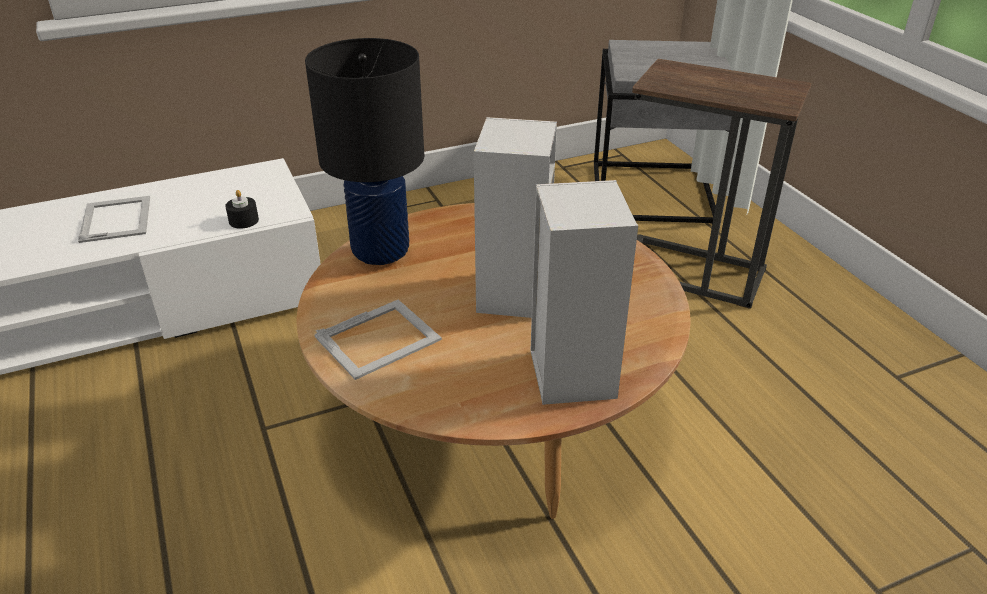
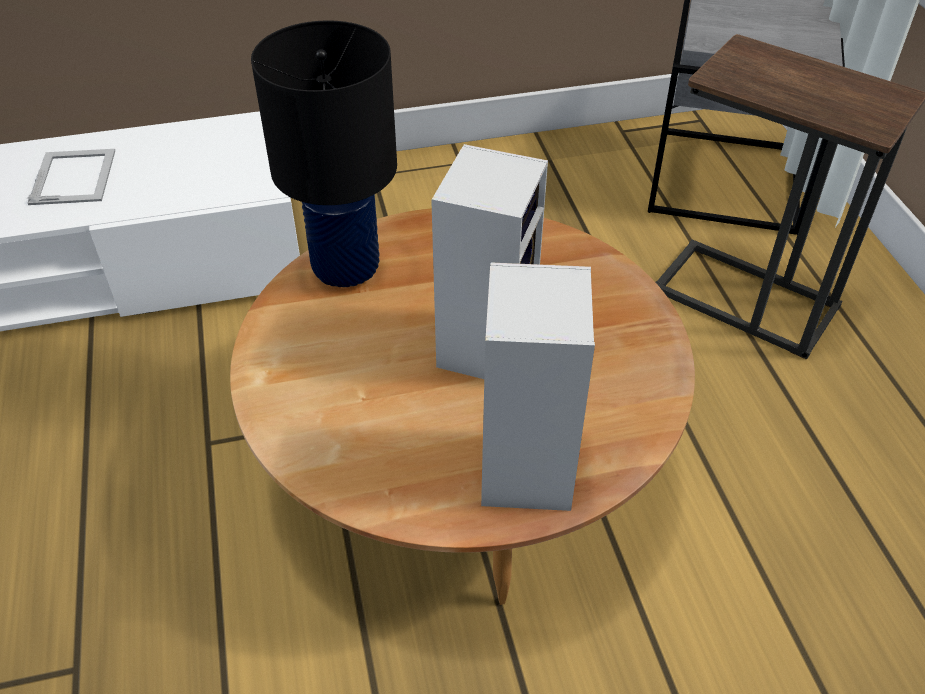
camera: 10 degrees right, 10 degrees up
black candle [225,190,259,229] -> none
picture frame [315,300,442,380] -> none

